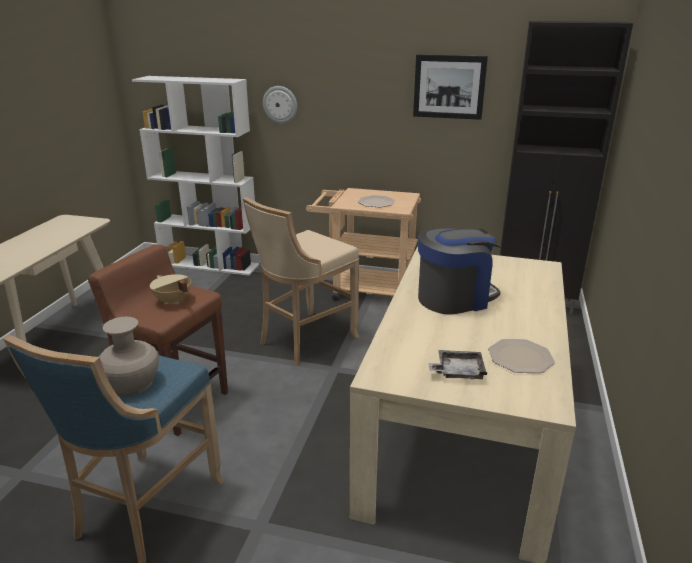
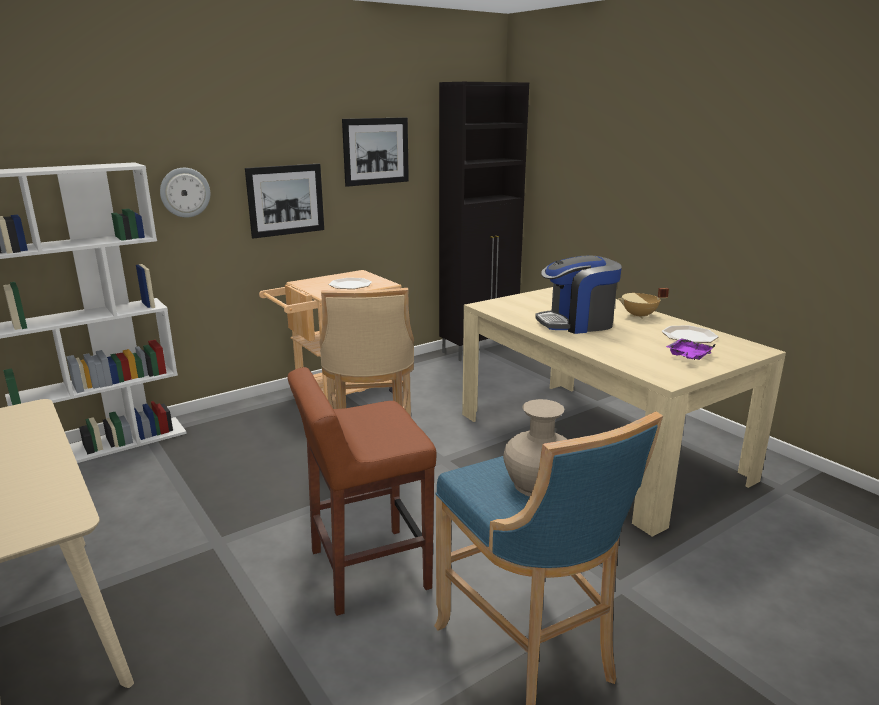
camera: 50 degrees left, 5 degrees down
beige cooking pot [150,274,191,304] -> beige cooking pot moved to [618,288,669,319]
coffee machine [418,229,502,315] -> coffee machine turned 120 degrees counterclockwise [535,256,622,334]
grey tray [429,350,487,379] -> purple tray [666,339,715,360]
none -> picture [245,164,324,239]

